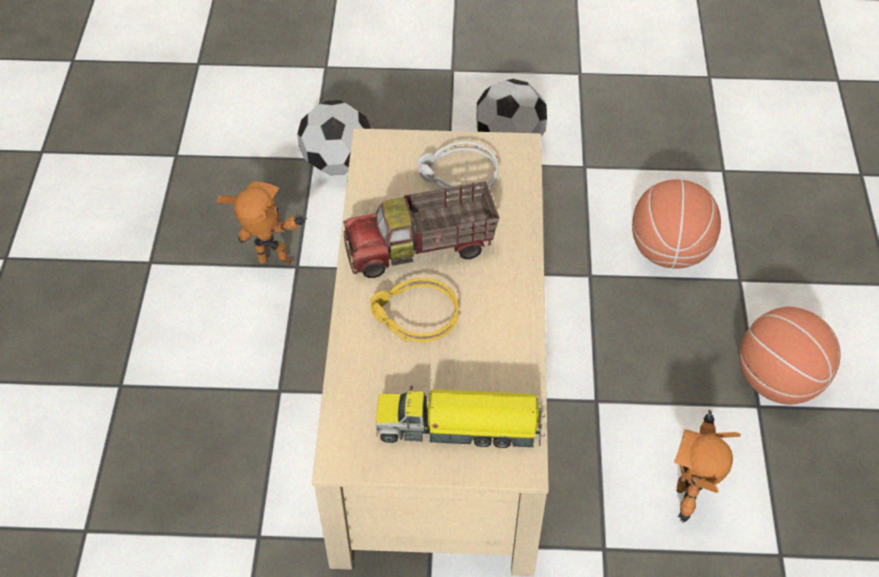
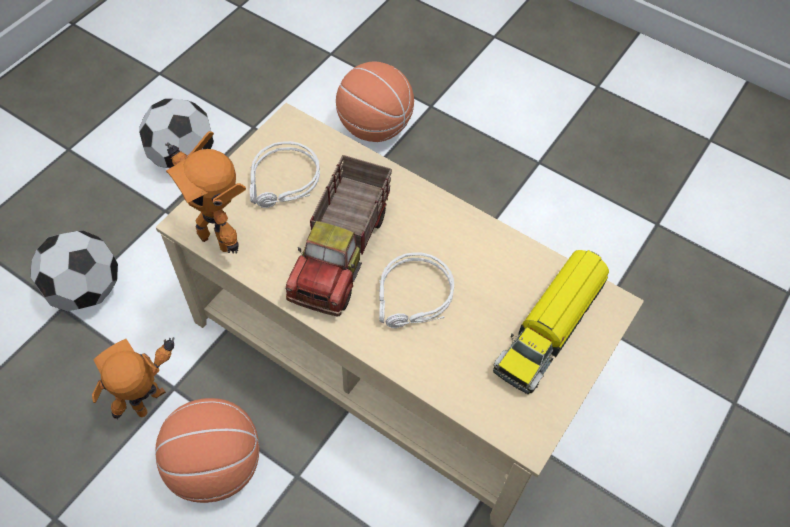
camera: 60 degrees left, 5 degrees up
yellow headphones [370,278,459,343] -> grey headphones [379,252,454,328]
toy robot [674,410,741,523] -> toy robot moved to [165,131,246,254]
basketball [739,307,841,405] -> basketball moved to [155,398,259,503]

